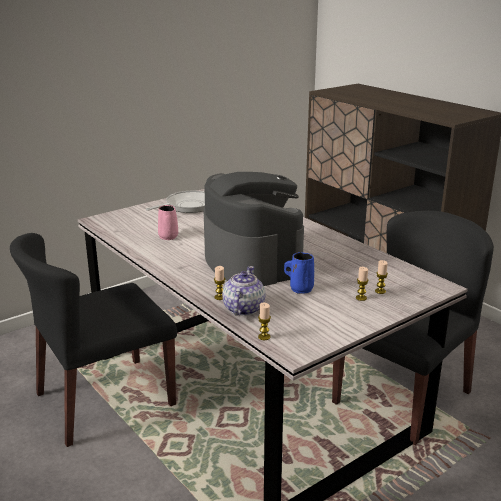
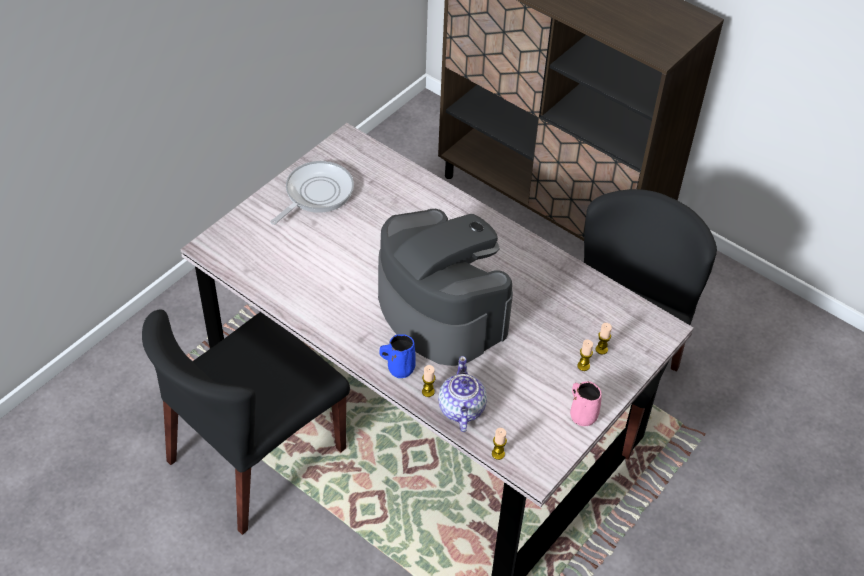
camera: 15 degrees left, 25 degrees up
pink mug [158,205,178,240] -> pink mug moved to [570,381,602,426]
blue mug [284,252,314,294] -> blue mug moved to [380,334,416,378]

